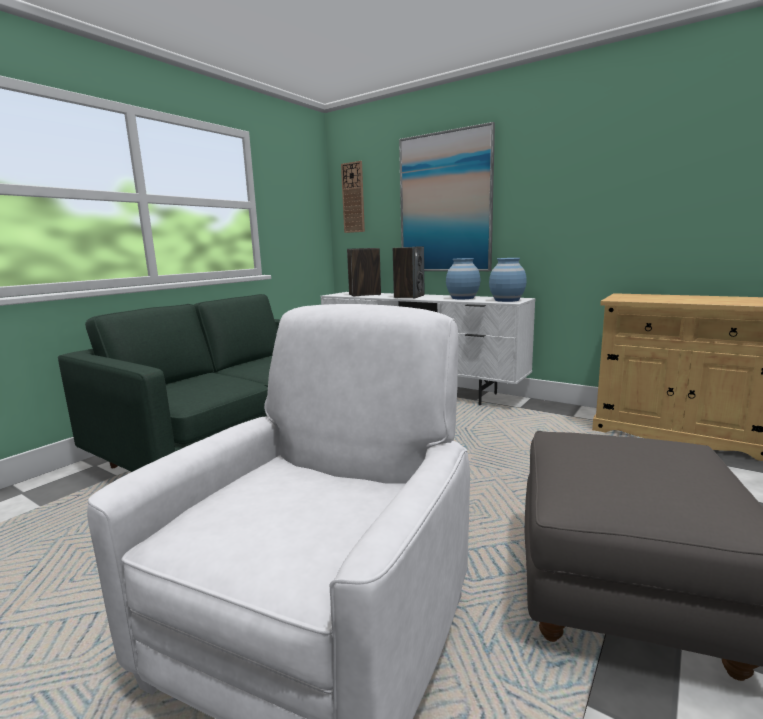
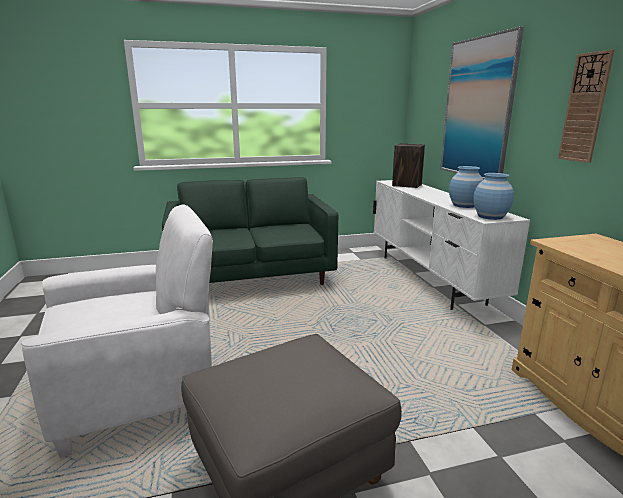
camera: 40 degrees right, 5 degrees up
wall clock [341,161,365,233] -> wall clock moved to [558,50,614,163]
speaker [393,246,424,299] -> none

